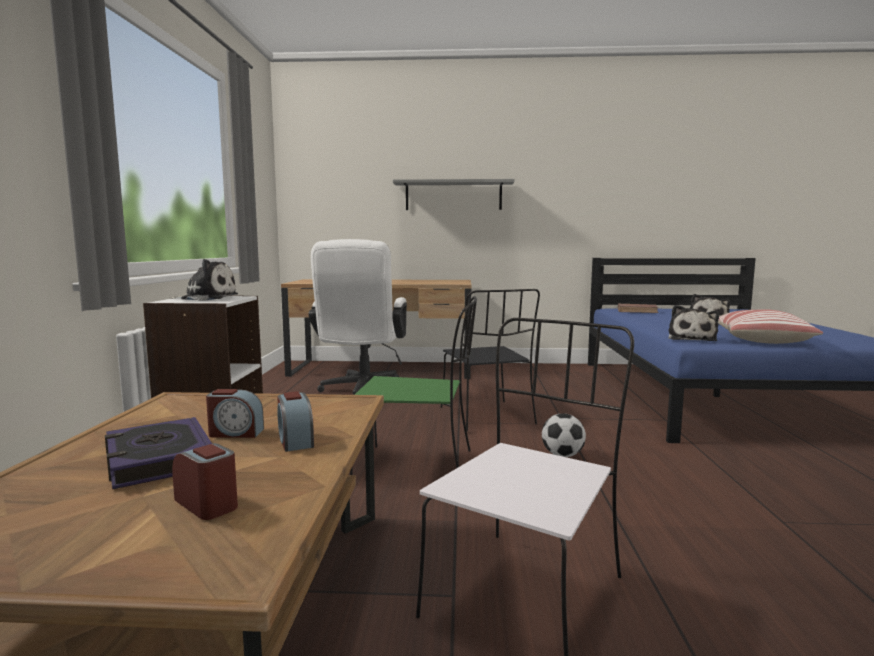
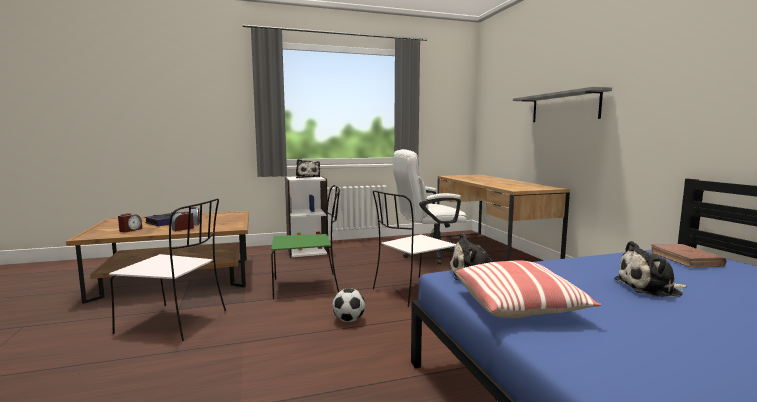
camera: 70 degrees right, 0 degrees up
green chair [350,296,477,475] -> green chair turned 90 degrees counterclockwise [271,185,340,300]
black chair [441,289,540,431] -> white chair [373,190,456,307]

